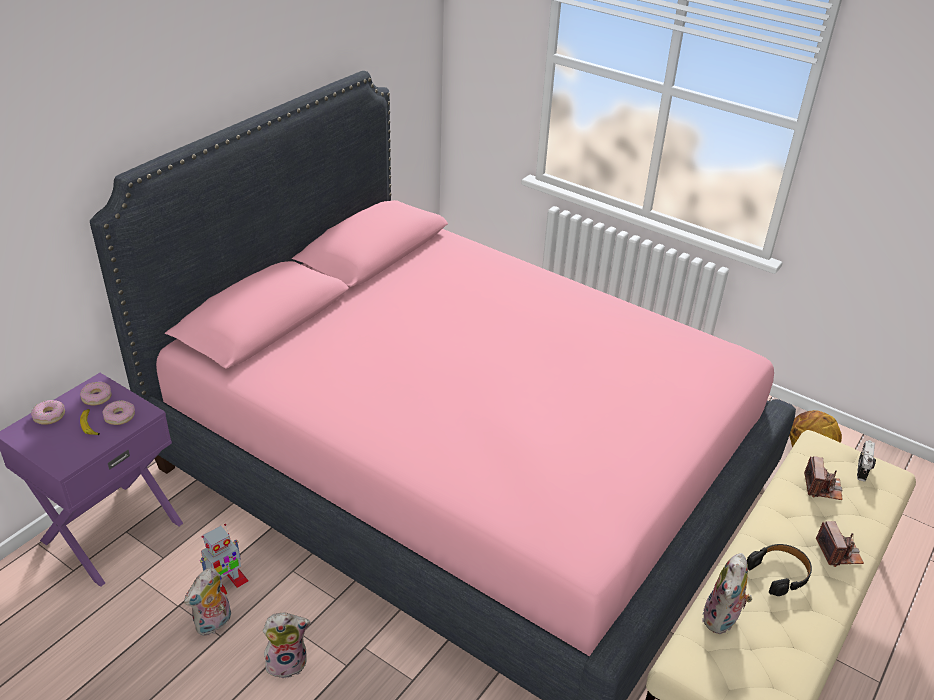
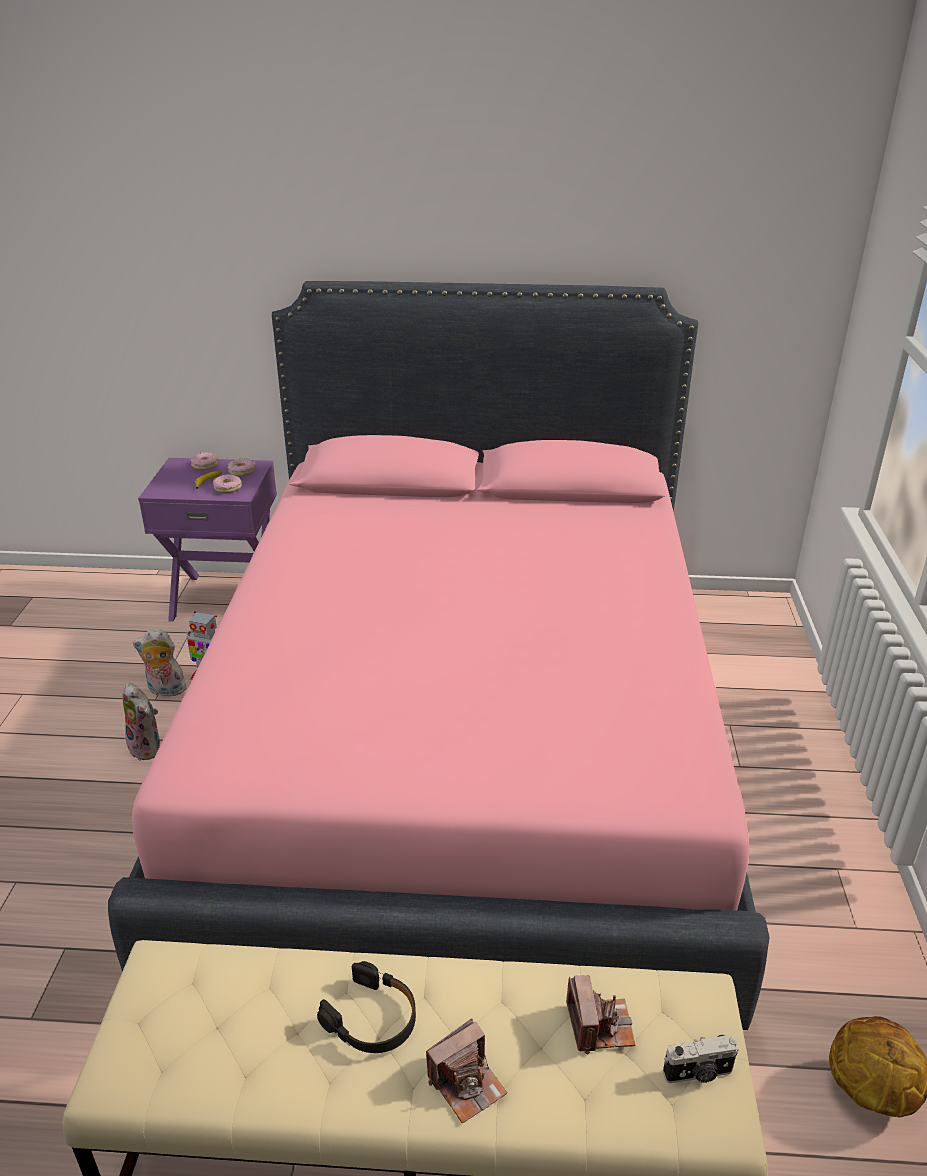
camera: 60 degrees right, 5 degrees down
plush toy [702,553,752,634] -> none
camera [804,456,843,500] -> camera turned 75 degrees counterclockwise [566,975,636,1054]

